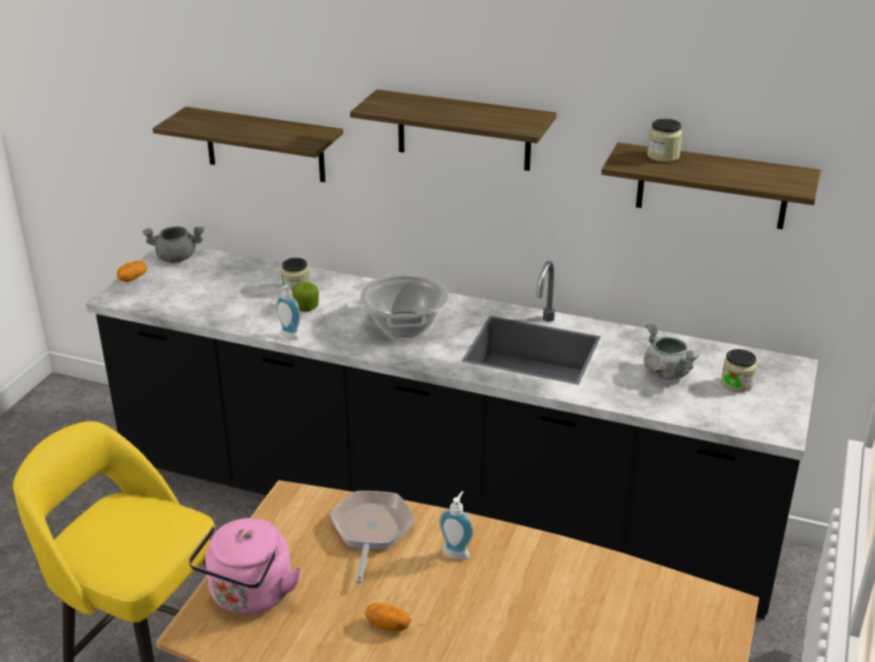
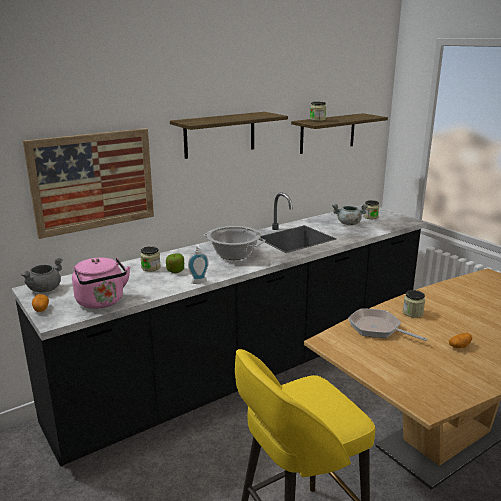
camera: 55 degrees left, 10 degrees down
shelf [153,107,343,182] -> picture [23,128,154,239]
pink kettle [188,518,302,615] -> pink kettle moved to [72,257,130,309]
soap dispenser [439,491,474,560] -> jar [403,290,425,318]

